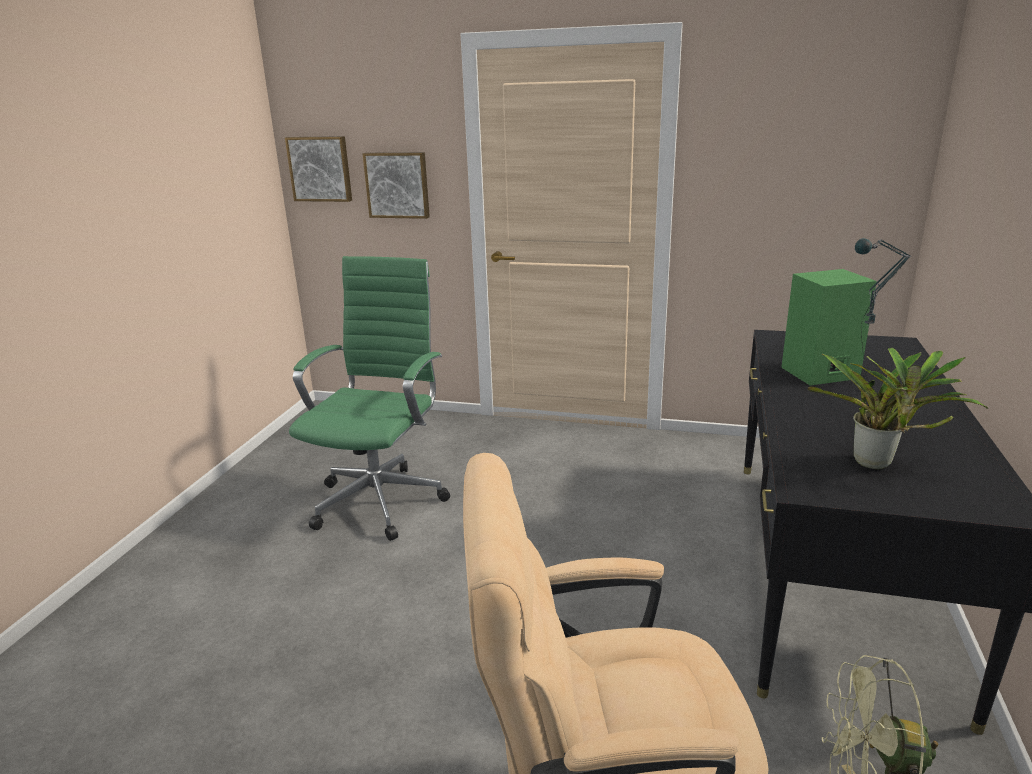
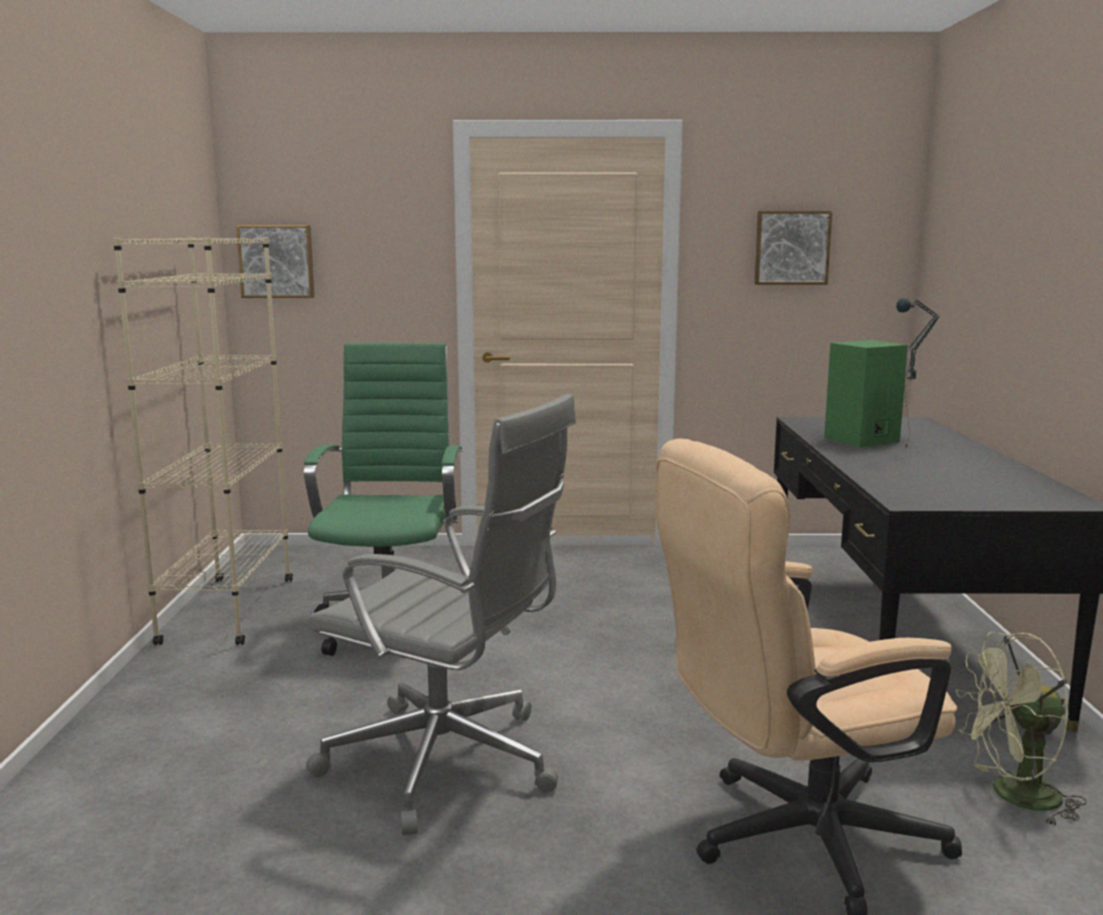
camera: 15 degrees left, 10 degrees down
picture [363,152,430,219] -> picture moved to [755,211,832,285]
potted plant [807,348,988,469] -> none
none -> beige bookcase [113,237,293,645]
none -> grey office chair [306,394,576,835]

